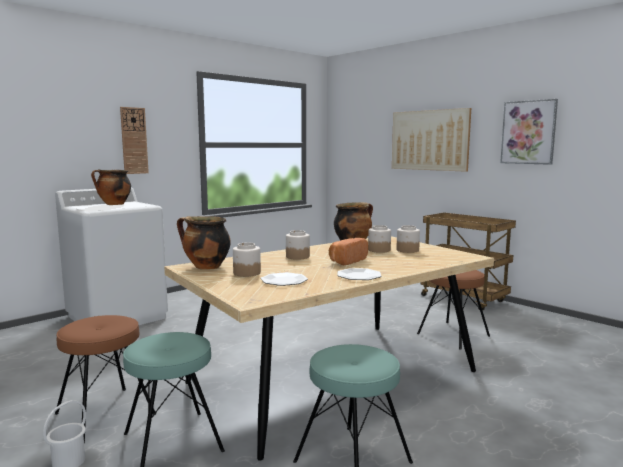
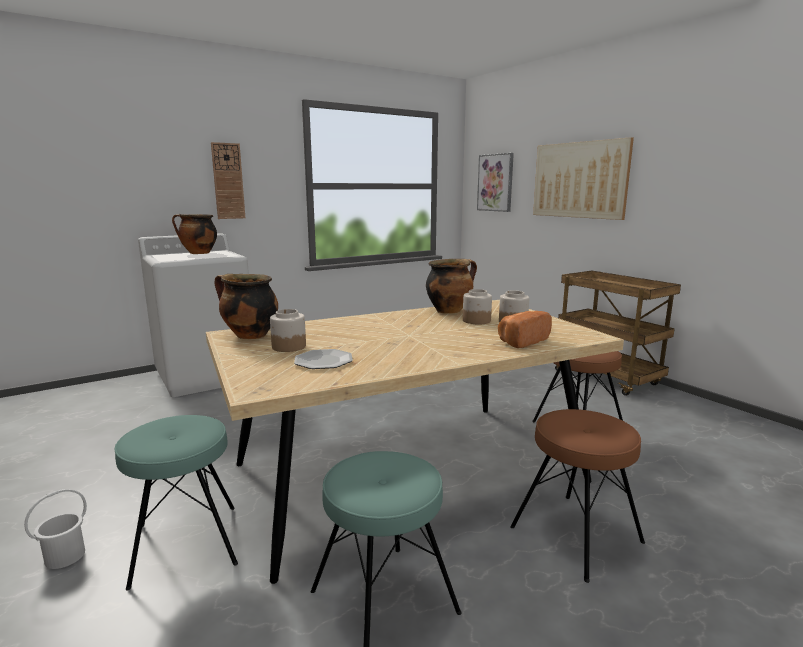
camera: 10 degrees right, 5 degrees up
brown stool [55,315,156,443] -> brown stool moved to [510,409,645,583]
jar [286,230,310,260] -> none
bread [329,238,368,265] -> bread moved to [498,311,552,348]
plate [337,268,381,280] -> none
picture [500,99,558,165] -> picture moved to [477,153,514,212]

